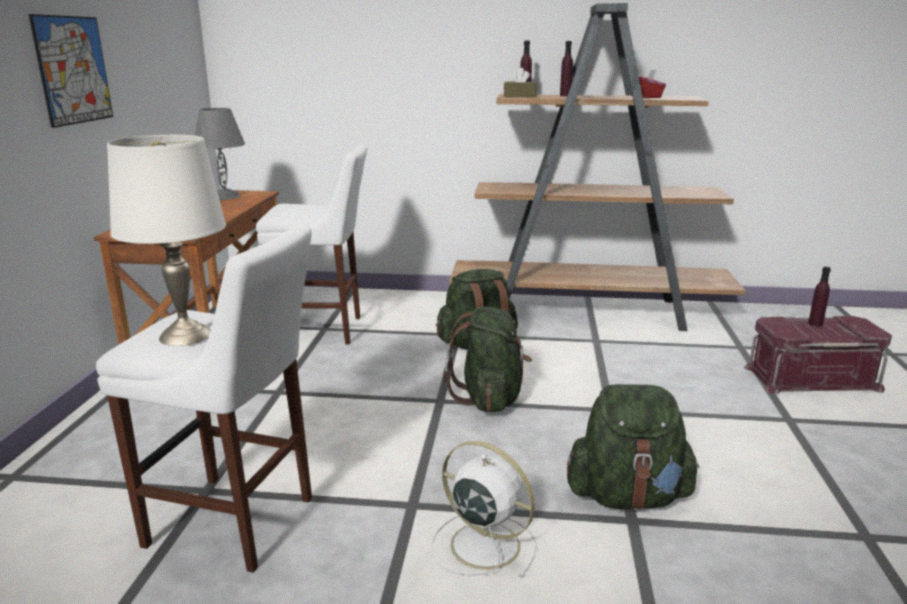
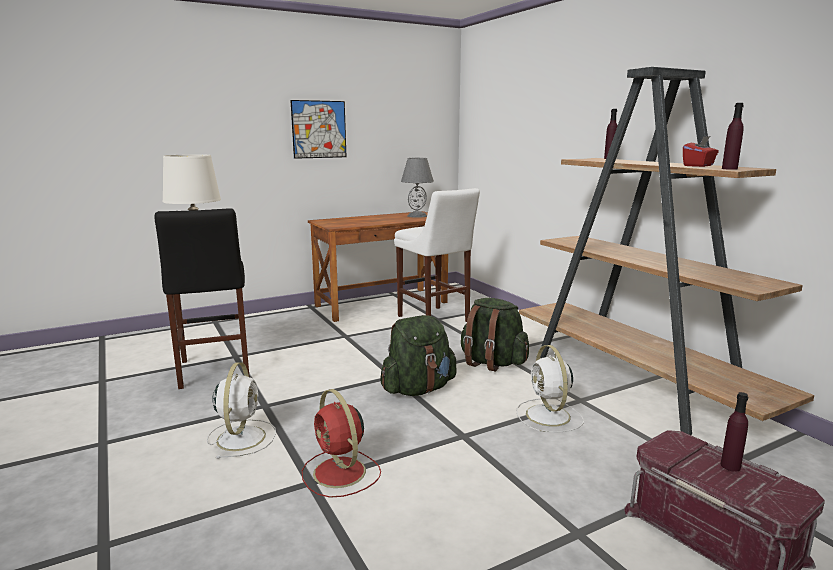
camera: 55 degrees right, 5 degrees down
white stool [96,224,312,573] -> black stool [154,208,250,389]
brown tissue box [504,68,537,97] -> none
purple bottle [560,41,573,96] -> purple bottle moved to [722,103,744,170]
green backpack [567,384,700,510] -> red fan [302,389,381,498]
none -> white fan [516,345,584,433]

